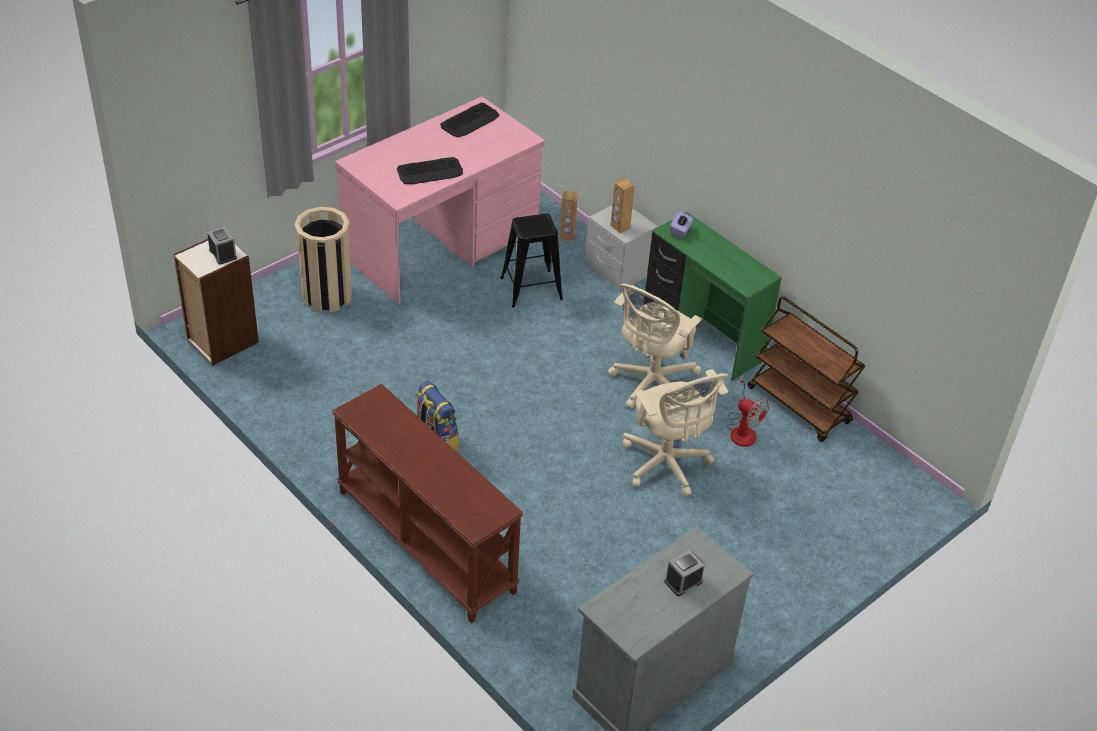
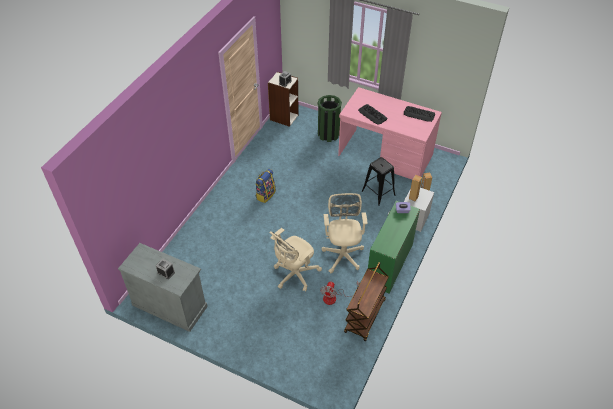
camera: 70 degrees right, 5 degrees up
beige trash can [295,207,352,312] -> green trash can [318,95,342,142]
brown console table [332,384,523,623] -> none
beige office chair [608,284,702,409] -> beige office chair turned 75 degrees clockwise [321,193,368,273]

